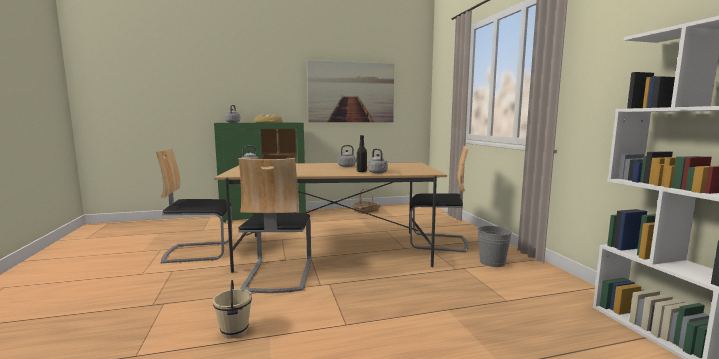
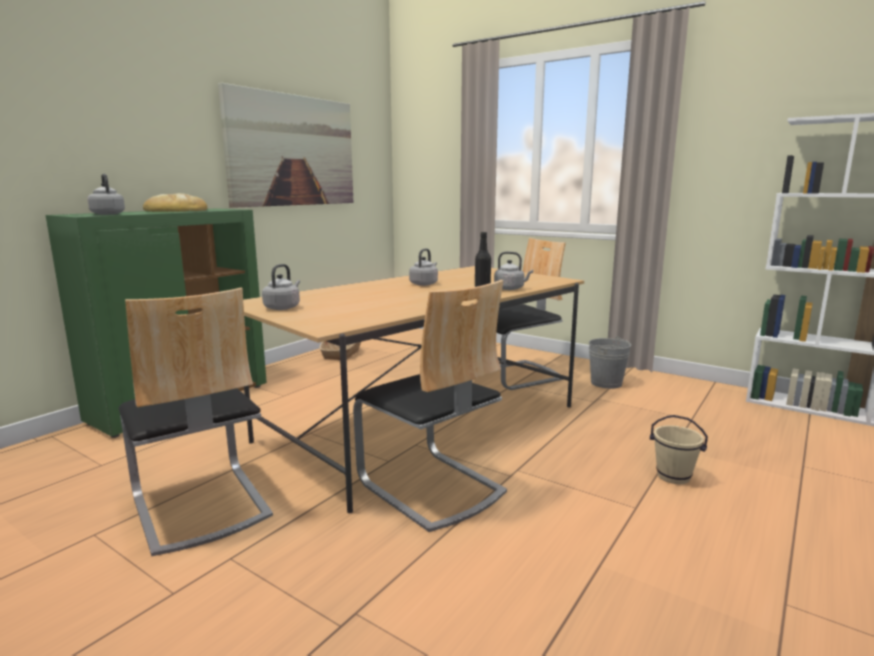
camera: 40 degrees left, 5 degrees up
chair [156,148,232,263] -> chair turned 75 degrees counterclockwise [119,288,273,556]
beige bucket [213,280,252,339] -> beige bucket moved to [650,415,708,484]

